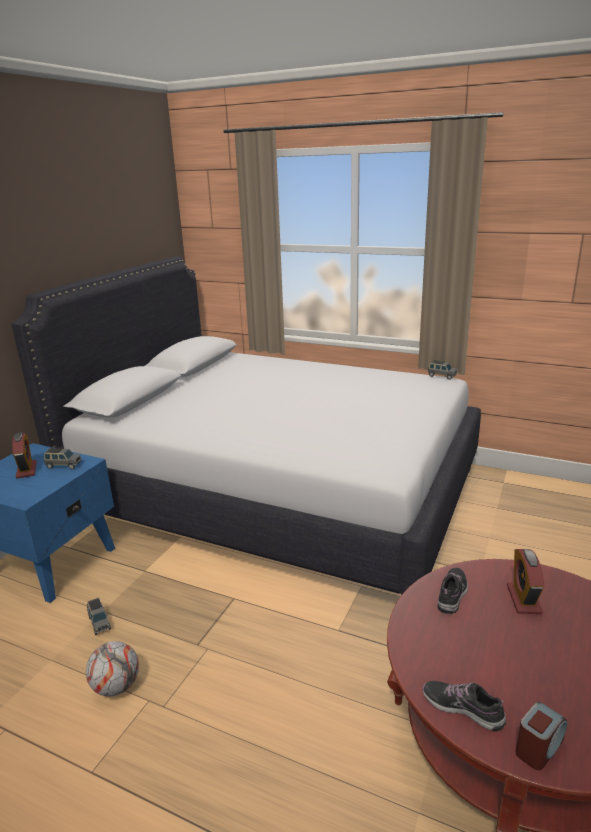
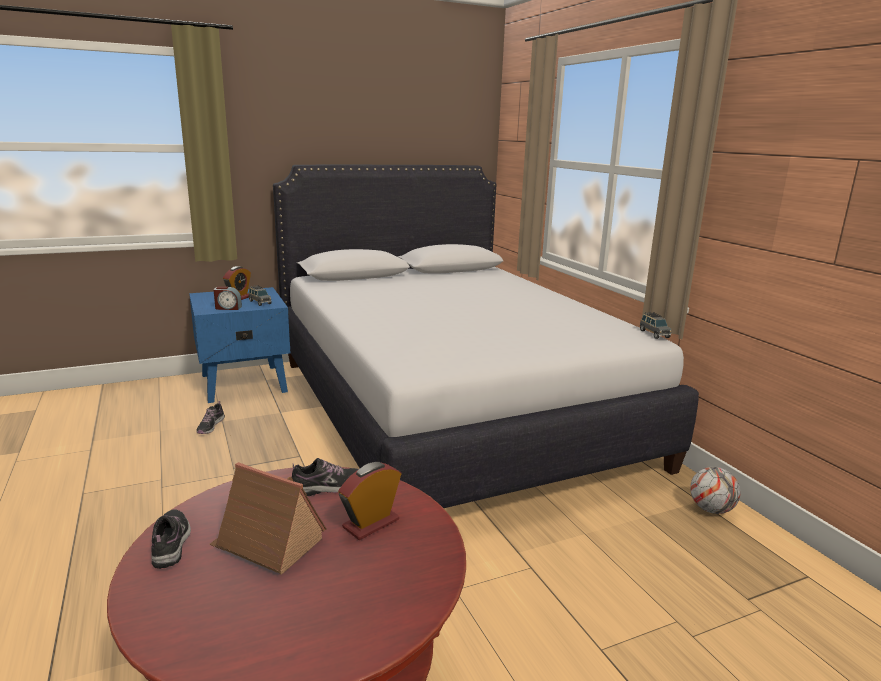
camera: 40 degrees right, 5 degrees down
football [86,641,139,696] -> football moved to [690,467,741,514]
grey toy car [87,598,111,635] -> shoe [196,401,225,434]
alarm clock [515,702,567,770] -> alarm clock moved to [214,286,242,310]
none -> toy house [209,462,327,575]

